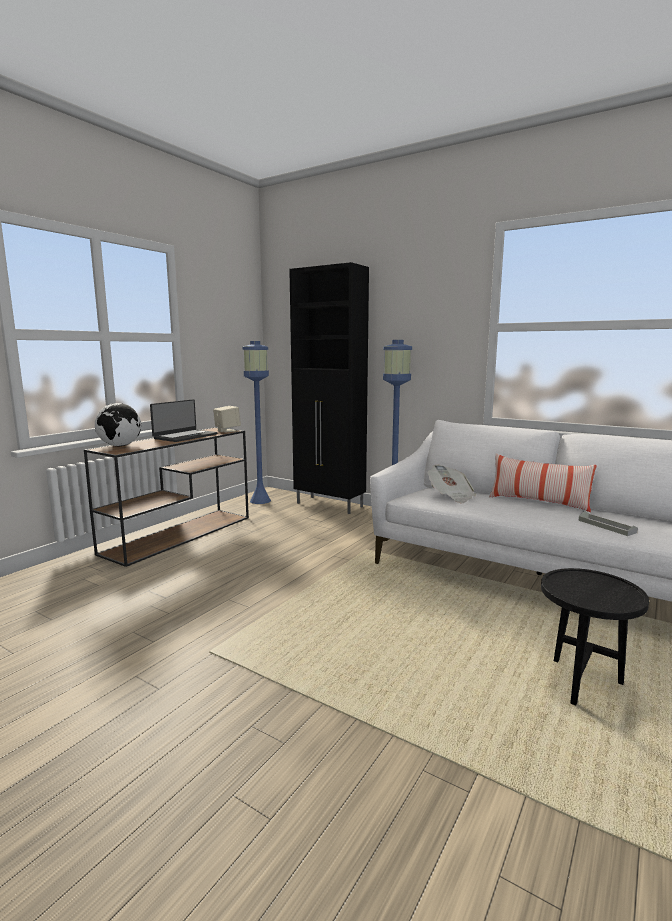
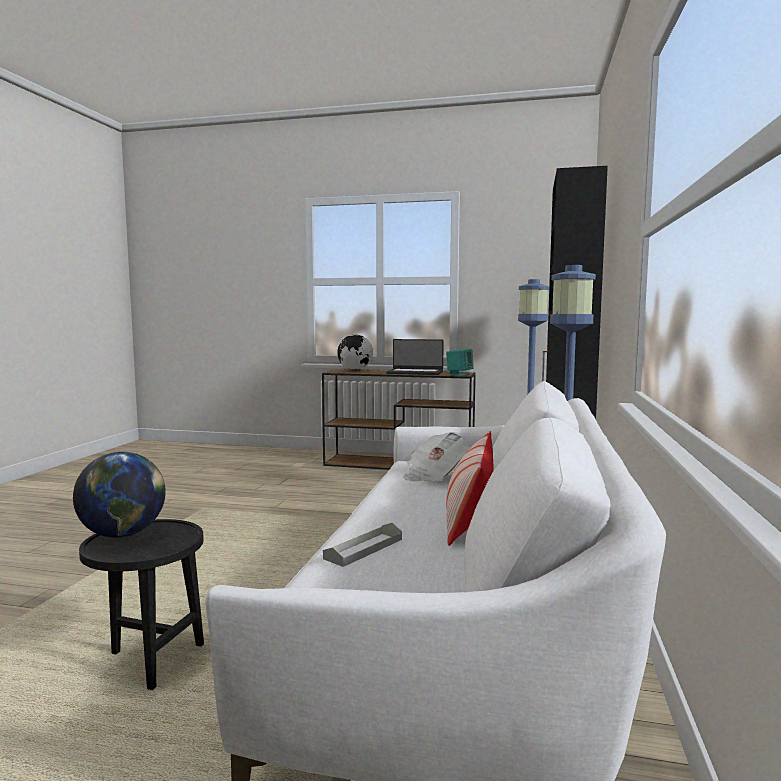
camera: 70 degrees right, 5 degrees down
beige speaker [213,406,241,433] -> turquoise speaker [446,349,474,376]
none -> globe [73,452,166,538]

